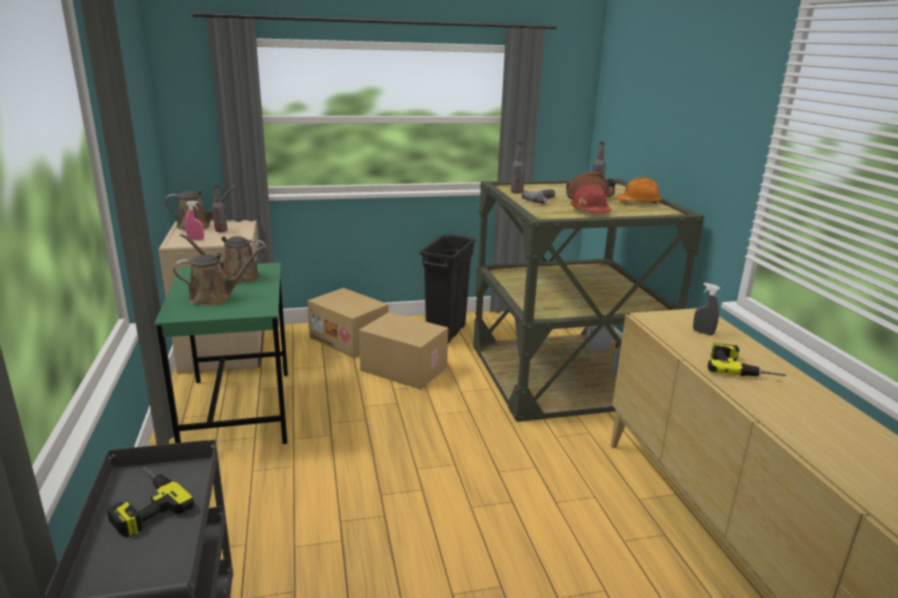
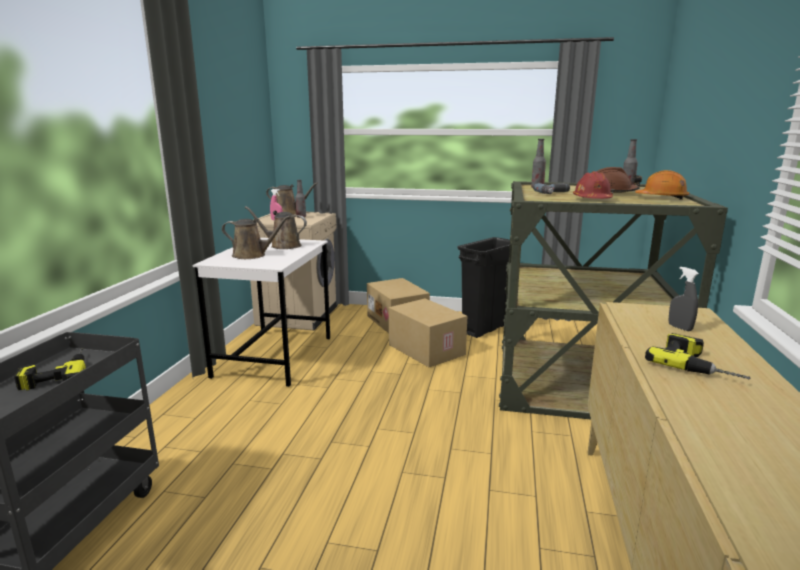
camera: 25 degrees right, 5 degrees down
green desk [154,263,288,444] -> white desk [193,238,330,387]

